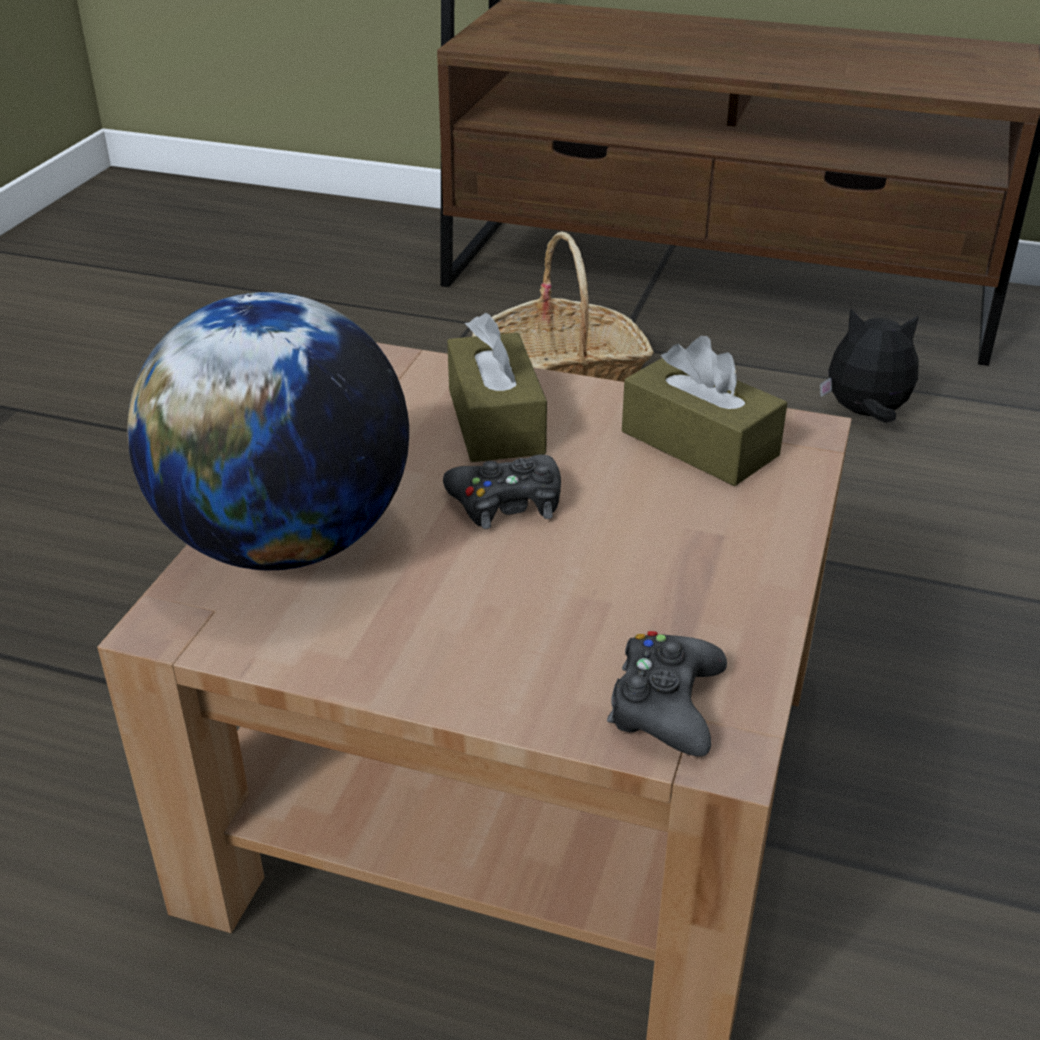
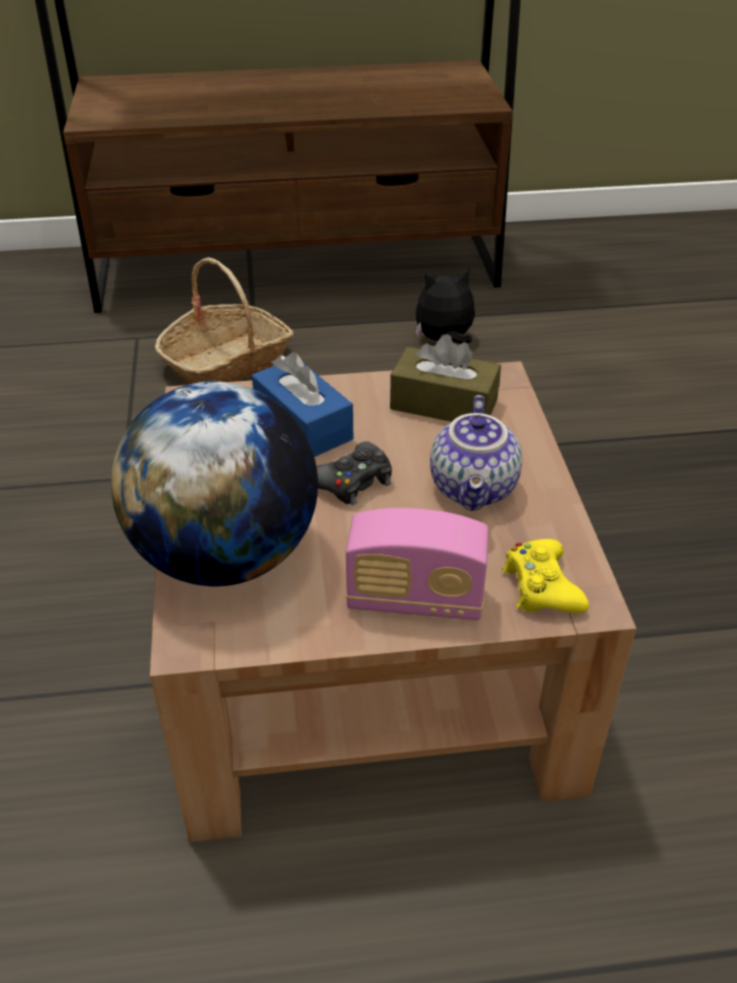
camera: 25 degrees left, 5 degrees up
brown tissue box [447,313,547,462] -> blue tissue box [252,352,353,457]
black game controller [607,631,727,756] -> yellow game controller [502,539,589,613]
none -> radio [346,508,489,620]
none -> teapot [430,395,522,511]

